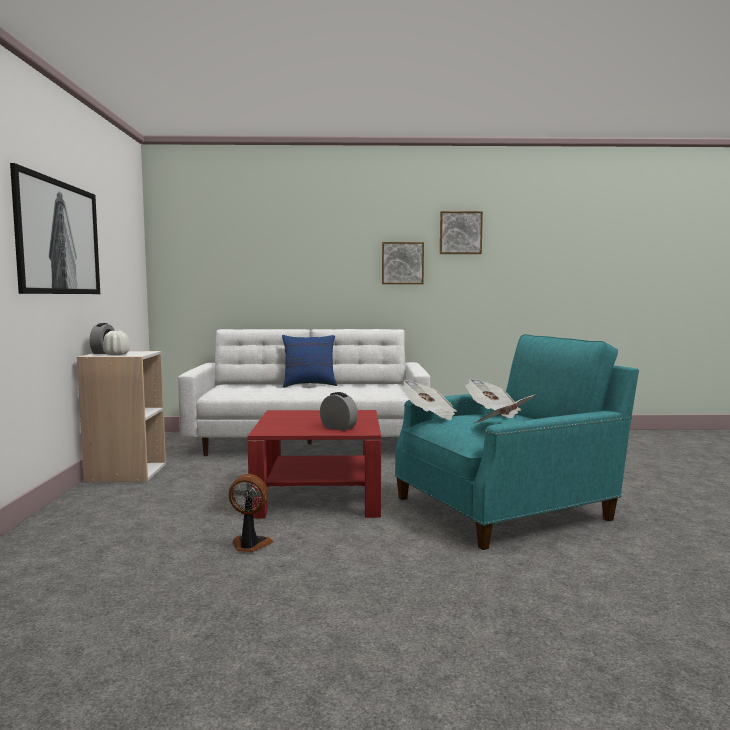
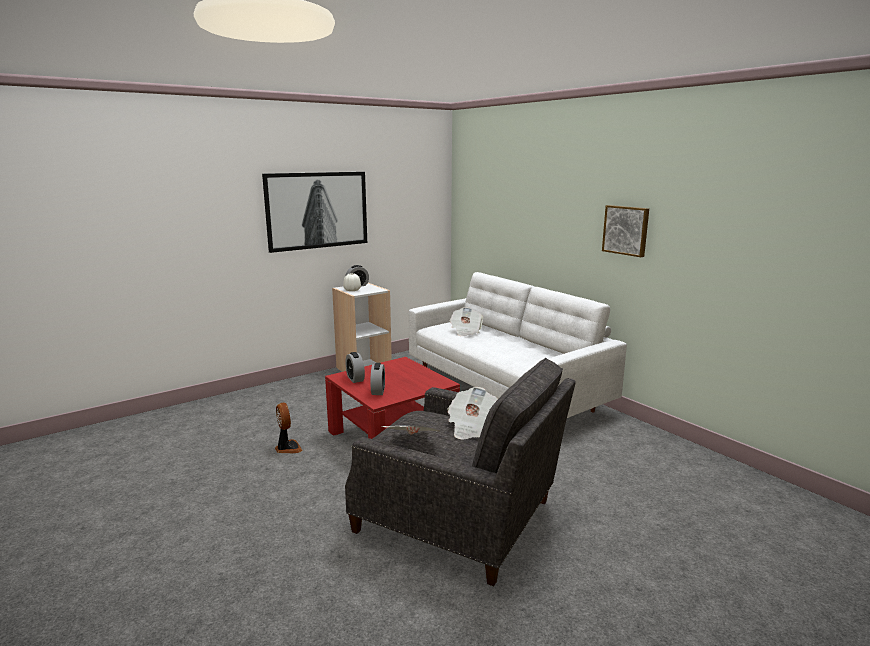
camera: 55 degrees right, 10 degrees up
blue pillow [282,335,337,388] -> none
turquoise armchair [394,334,639,550] -> grey armchair [345,358,576,587]
newspaper [401,380,457,420] -> newspaper moved to [449,307,483,336]
picture [440,211,483,254] -> none
none -> alarm clock [345,352,365,383]

